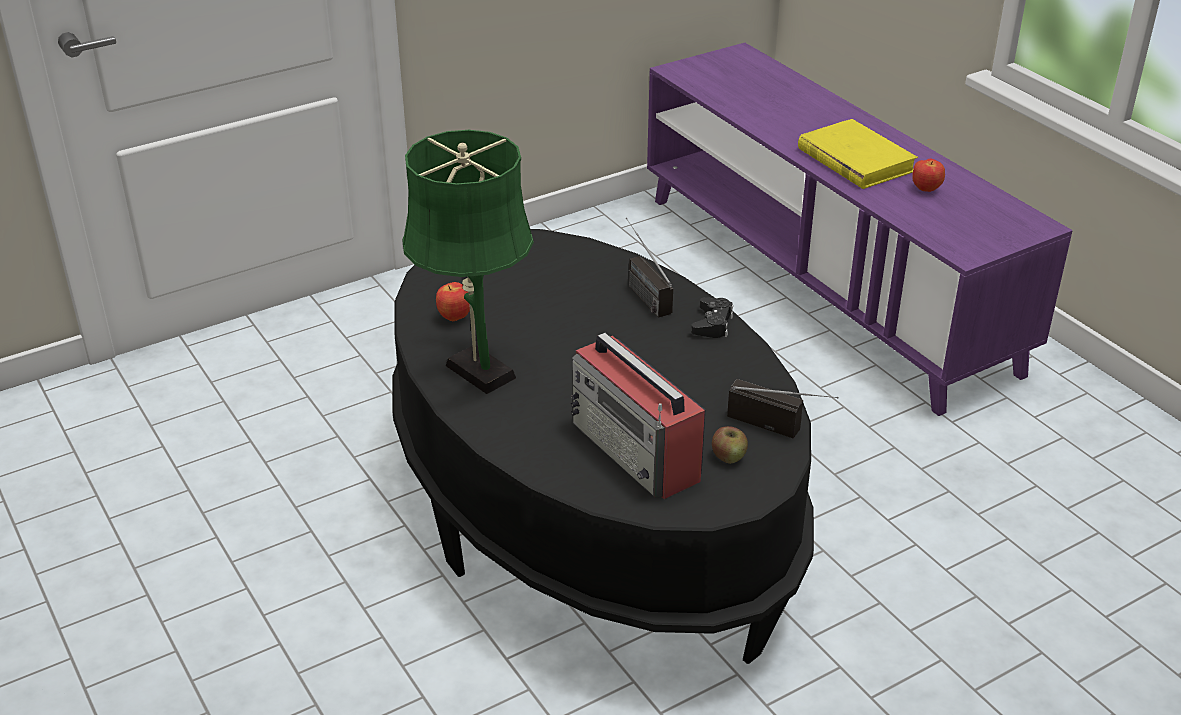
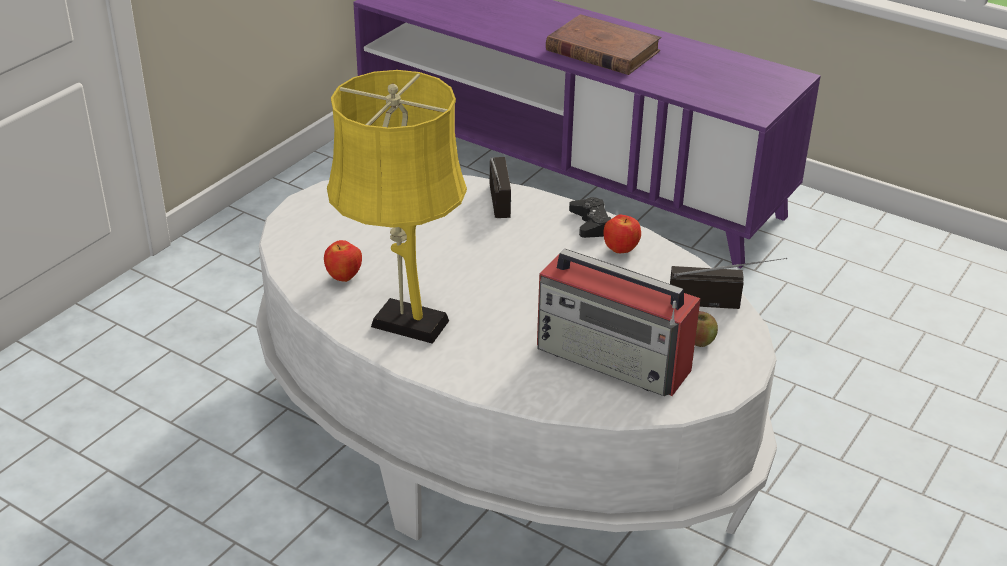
camera: 25 degrees left, 0 degrees up
black coffee table [392,229,814,664] -> white coffee table [256,175,777,540]
green table lamp [402,130,534,394] -> yellow table lamp [327,70,467,344]
radio [626,218,673,318] -> radio turned 135 degrees counterclockwise [490,157,511,218]
yellow book [798,119,918,189] -> brown book [546,14,661,75]
apple [912,158,945,192] -> apple moved to [603,214,641,253]

